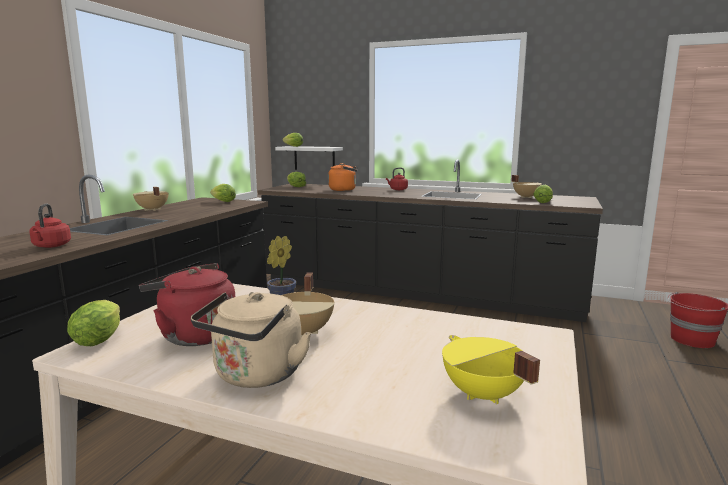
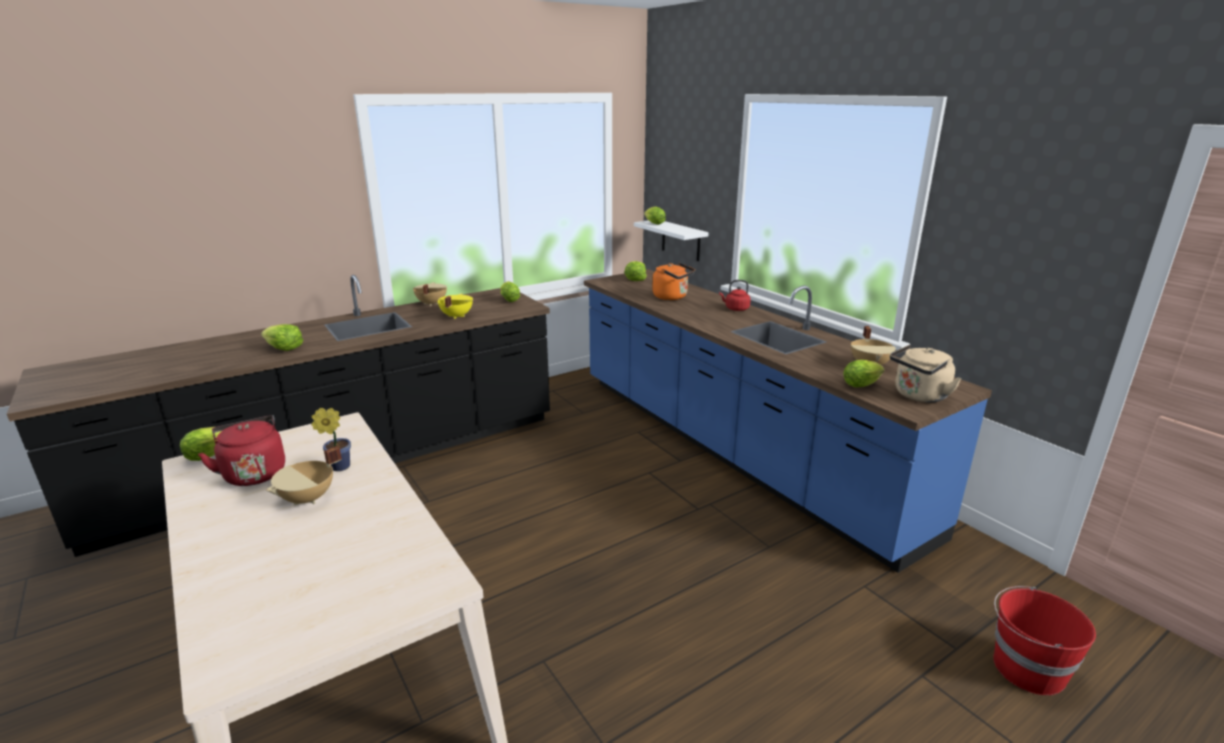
camera: 35 degrees right, 10 degrees up
red kettle [29,204,71,248] -> lettuce [261,324,303,351]
beige kettle [191,292,312,388] -> beige kettle moved to [890,344,962,402]
black counter [258,159,603,322] -> blue counter [584,269,992,573]
yellow cooking pot [442,335,540,404] -> yellow cooking pot moved to [438,293,473,319]

